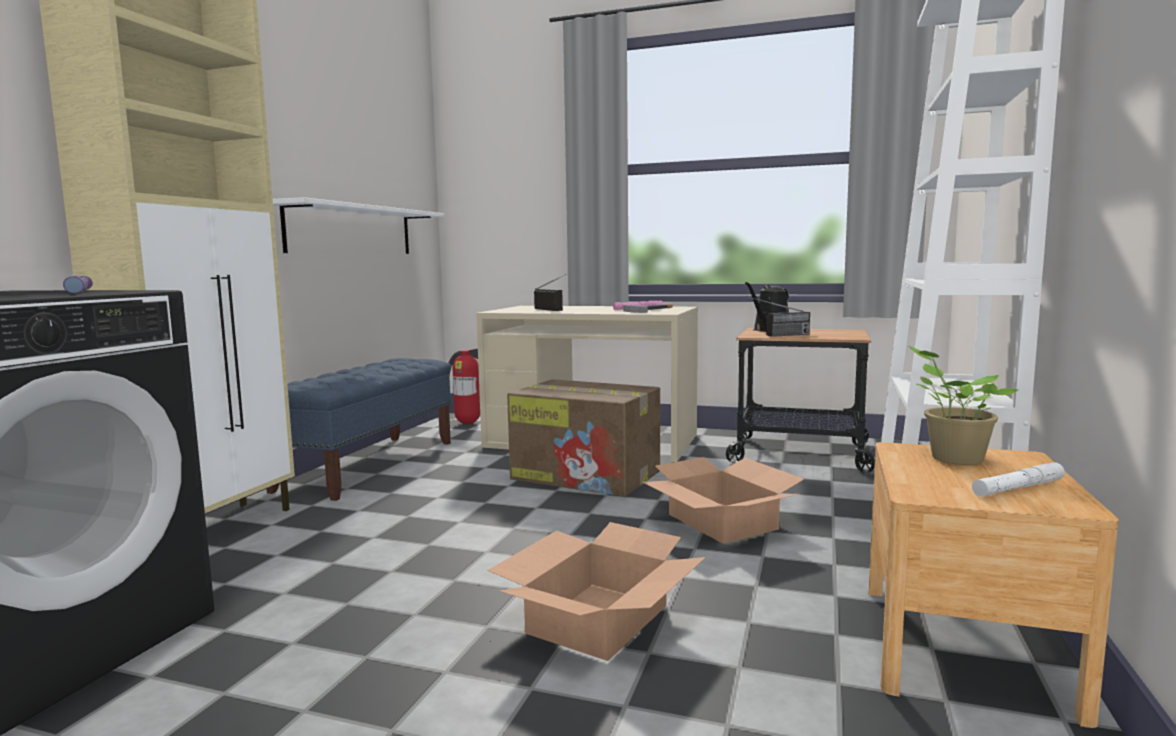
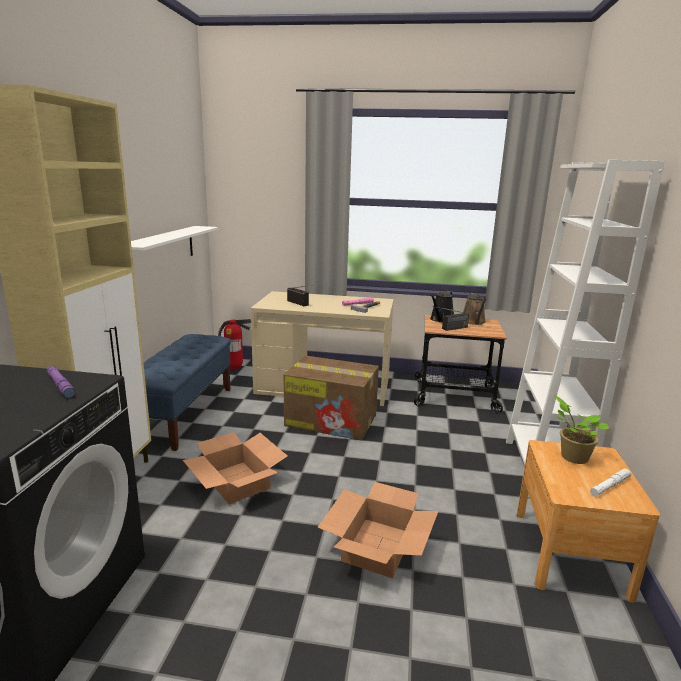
camera: 10 degrees left, 10 degrees up
cardboard box [642,457,804,544] -> cardboard box moved to [183,432,288,504]
none -> brown watering can [463,293,486,325]

